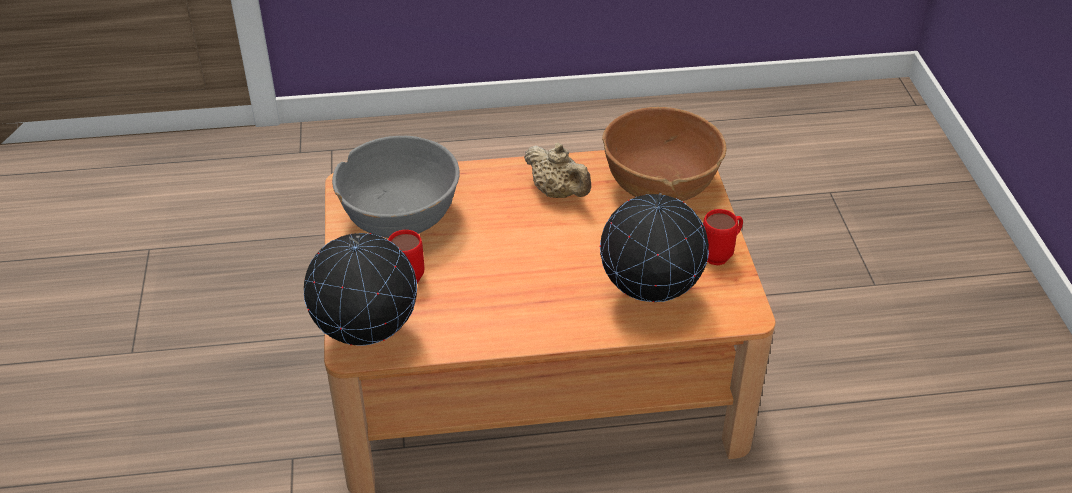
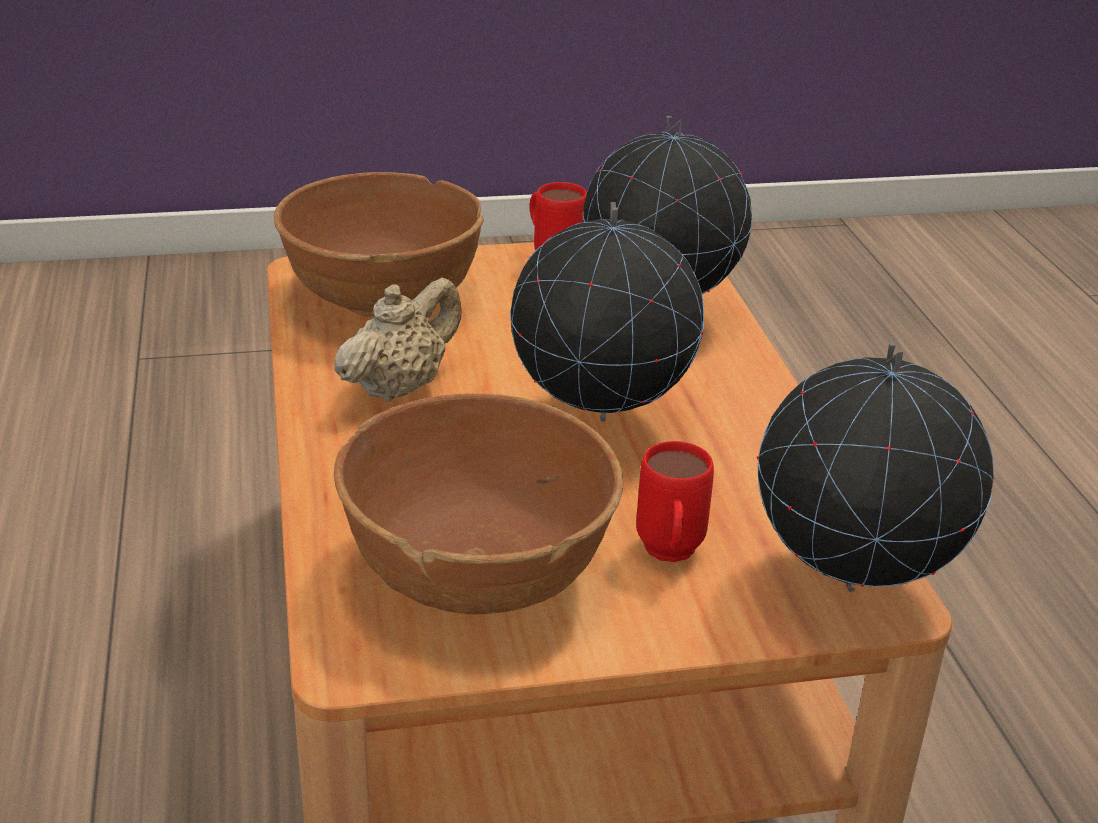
camera: 95 degrees left, 10 degrees down
grey bowl [332,136,460,238] -> brown bowl [334,393,623,614]
none -> globe [510,202,704,421]

